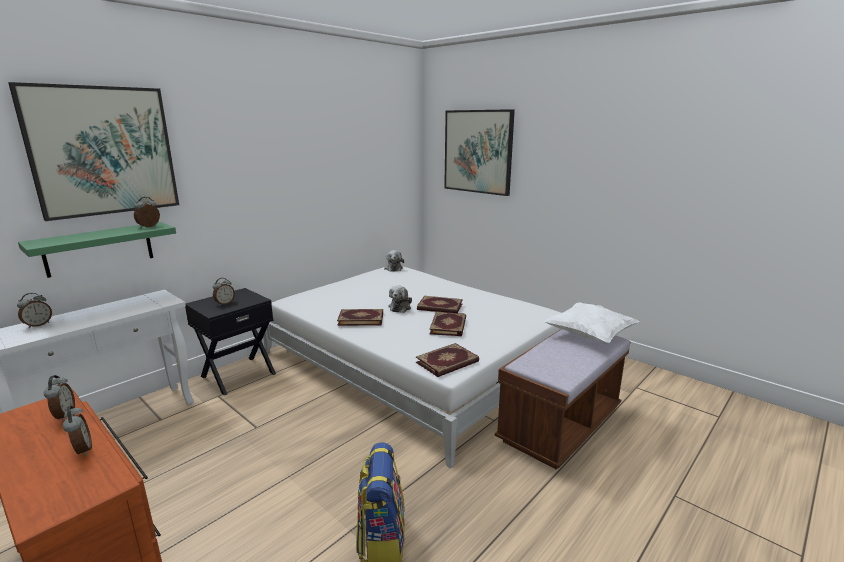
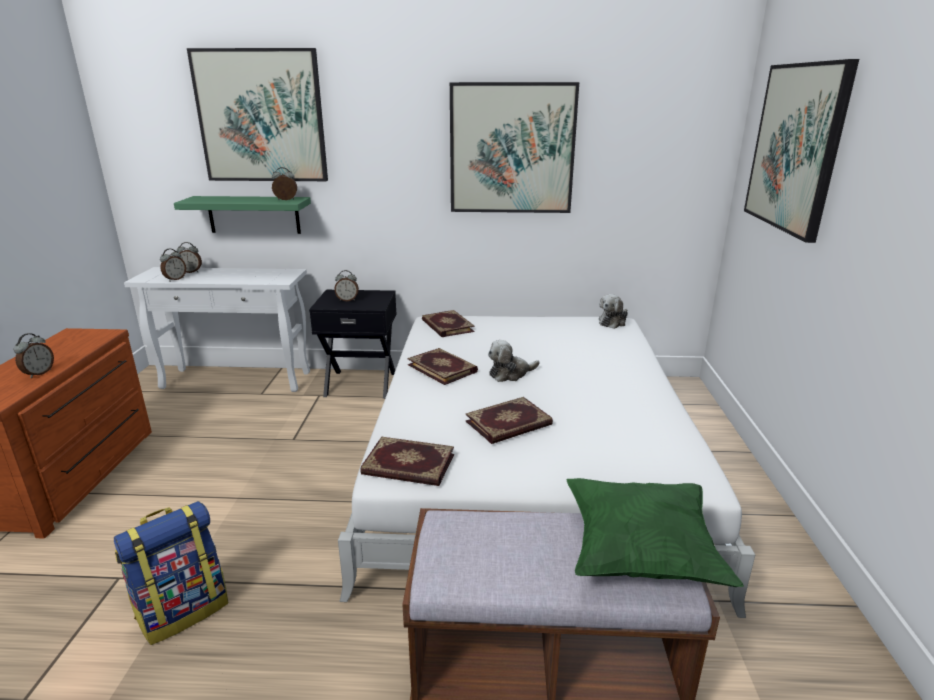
camera: 50 degrees right, 5 degrees up
alarm clock [44,375,75,422] -> alarm clock moved to [160,249,186,281]
book [417,296,463,313] -> book moved to [422,310,475,337]
white pillow [544,302,639,344] -> green pillow [567,478,744,587]
none -> picture [450,82,579,213]

